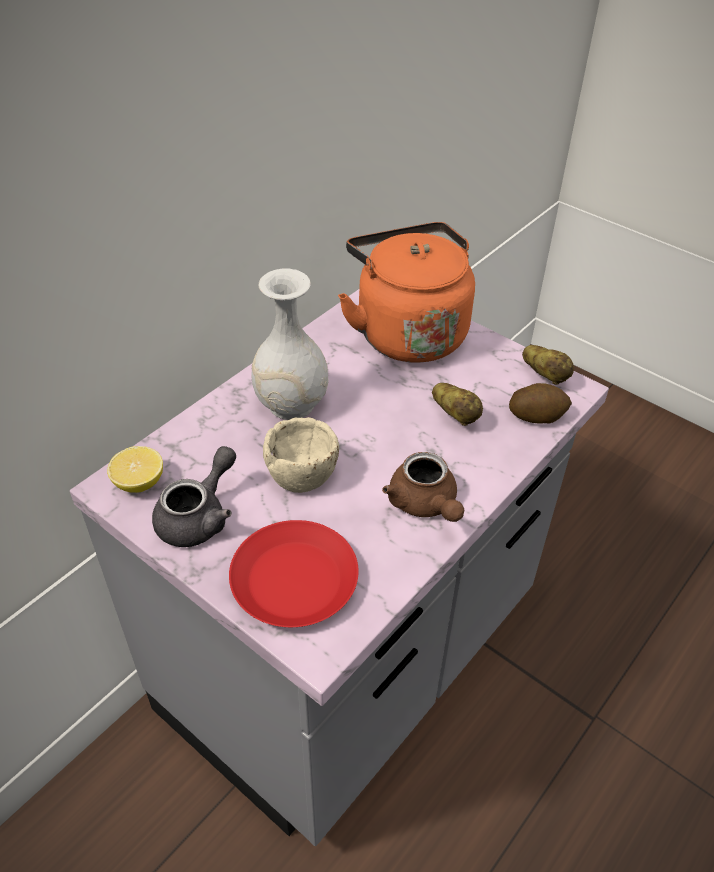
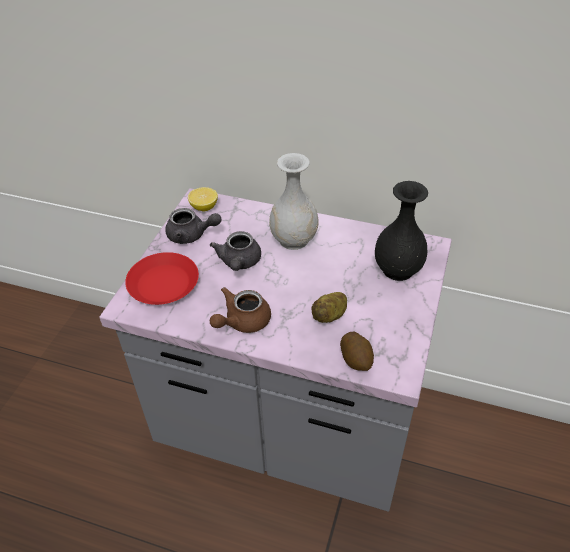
camera: 70 degrees right, 0 degrees up
beige bowl [263,417,339,493] -> grey teapot [210,231,261,271]
orange kettle [338,222,475,363] -> black vase [375,181,428,281]
potato [522,345,574,385] -> none

